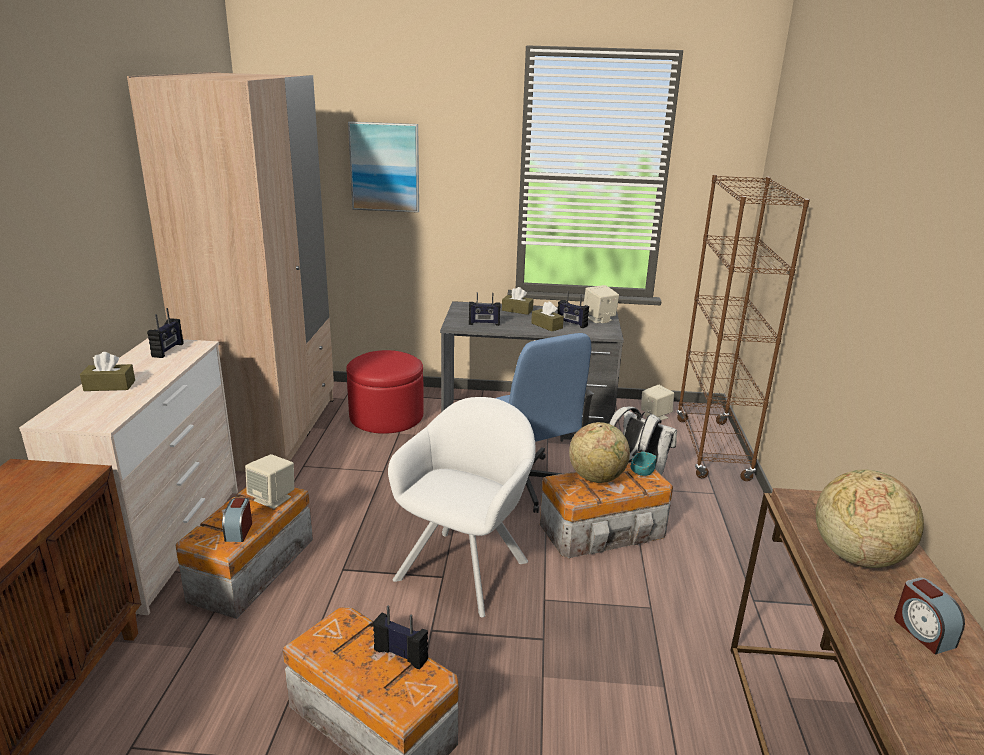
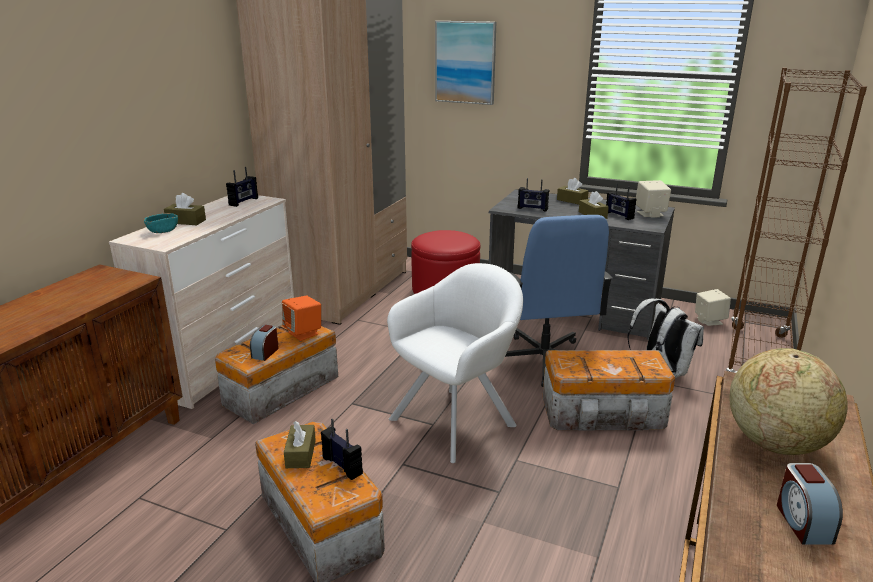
camera: 20 degrees right, 0 degrees up
beige speaker [245,454,294,509] -> orange speaker [282,296,321,341]
globe [569,422,630,483] -> none
turquoise bowl [631,452,657,476] -> turquoise bowl moved to [144,213,178,233]
none -> brown tissue box [284,421,316,468]

